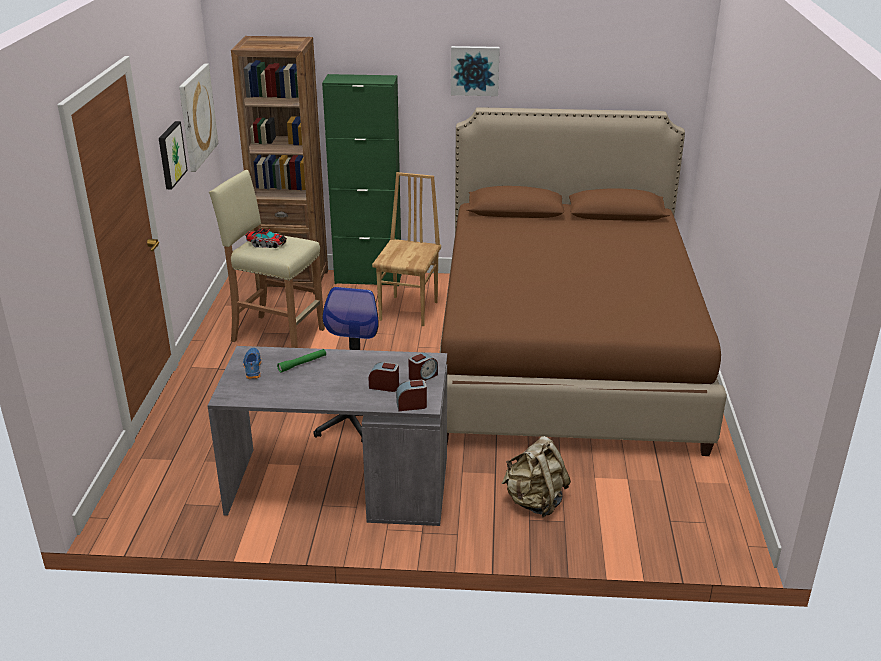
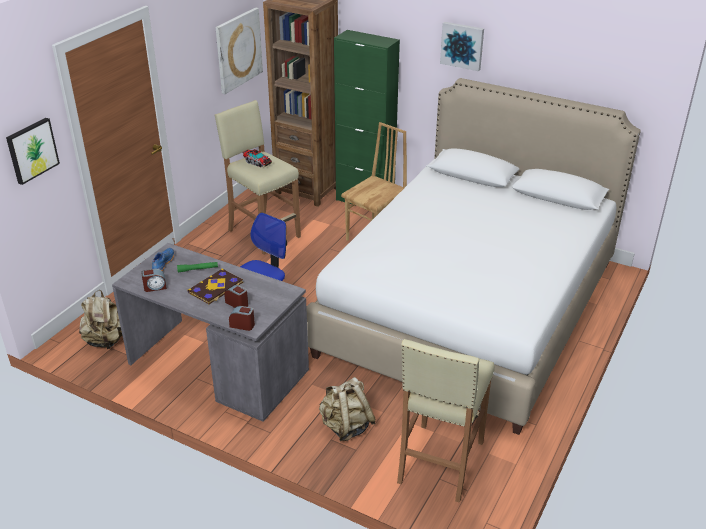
camera: 25 degrees right, 5 degrees up
picture [159,121,188,189] -> picture moved to [6,118,60,185]
alarm clock [408,352,438,381] -> alarm clock moved to [141,269,167,292]
brown bed [439,107,727,456] -> white bed [306,78,641,435]
none -> beige backpack [79,290,122,349]
none -> book [188,269,243,304]
none -> beige stool [397,339,495,503]

